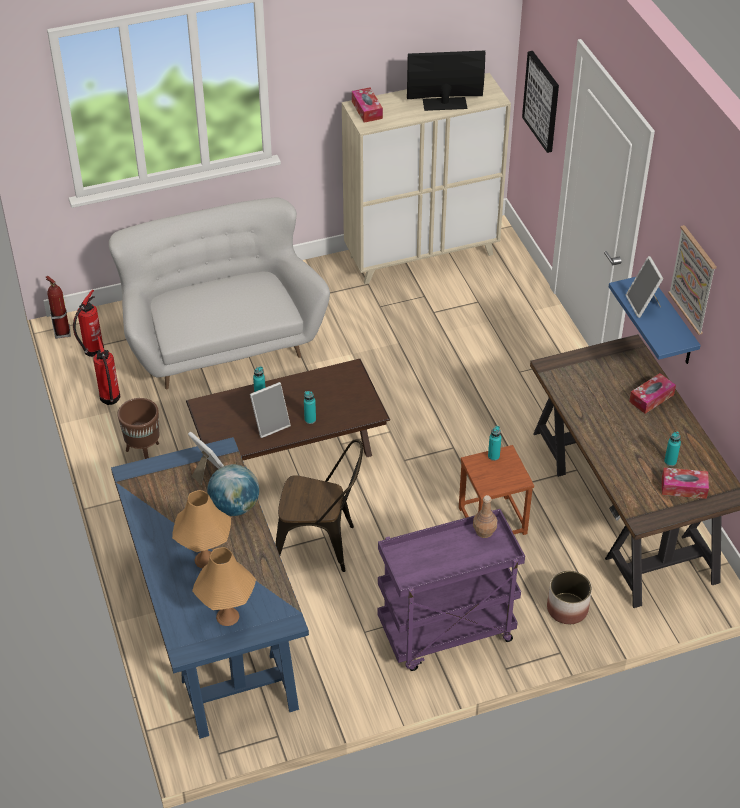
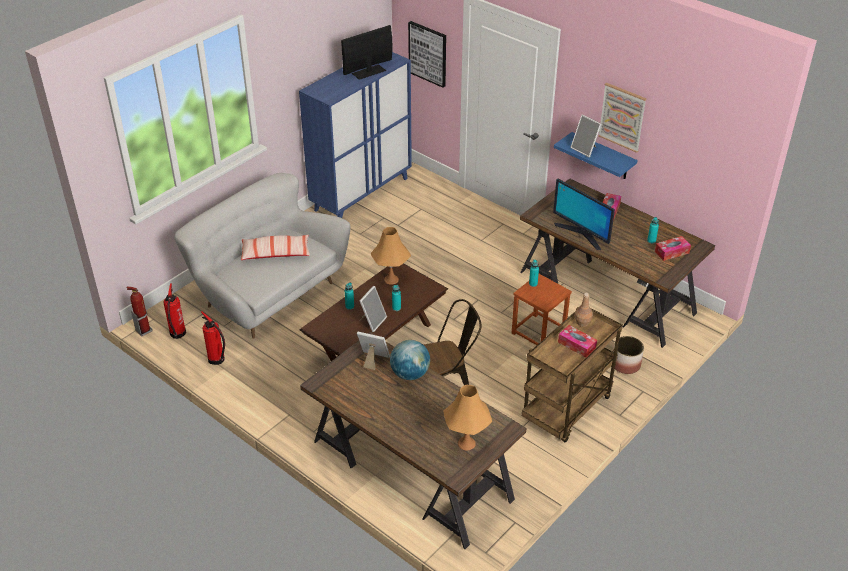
camera: 30 degrees left, 5 degrees down
blue desk [111,437,309,739] -> brown desk [300,332,527,549]
brown planter [117,398,159,459] -> none
orange table lamp [172,490,231,568] -> orange table lamp moved to [371,227,411,285]
beige cabinet [342,73,511,284] -> blue cabinet [299,52,412,218]
tissue box [352,87,383,123] -> tissue box moved to [558,325,597,358]
purple cart [378,509,525,671] -> brown cart [522,307,623,442]
none -> pillow [241,235,310,260]
none -> monitor [553,179,615,250]

